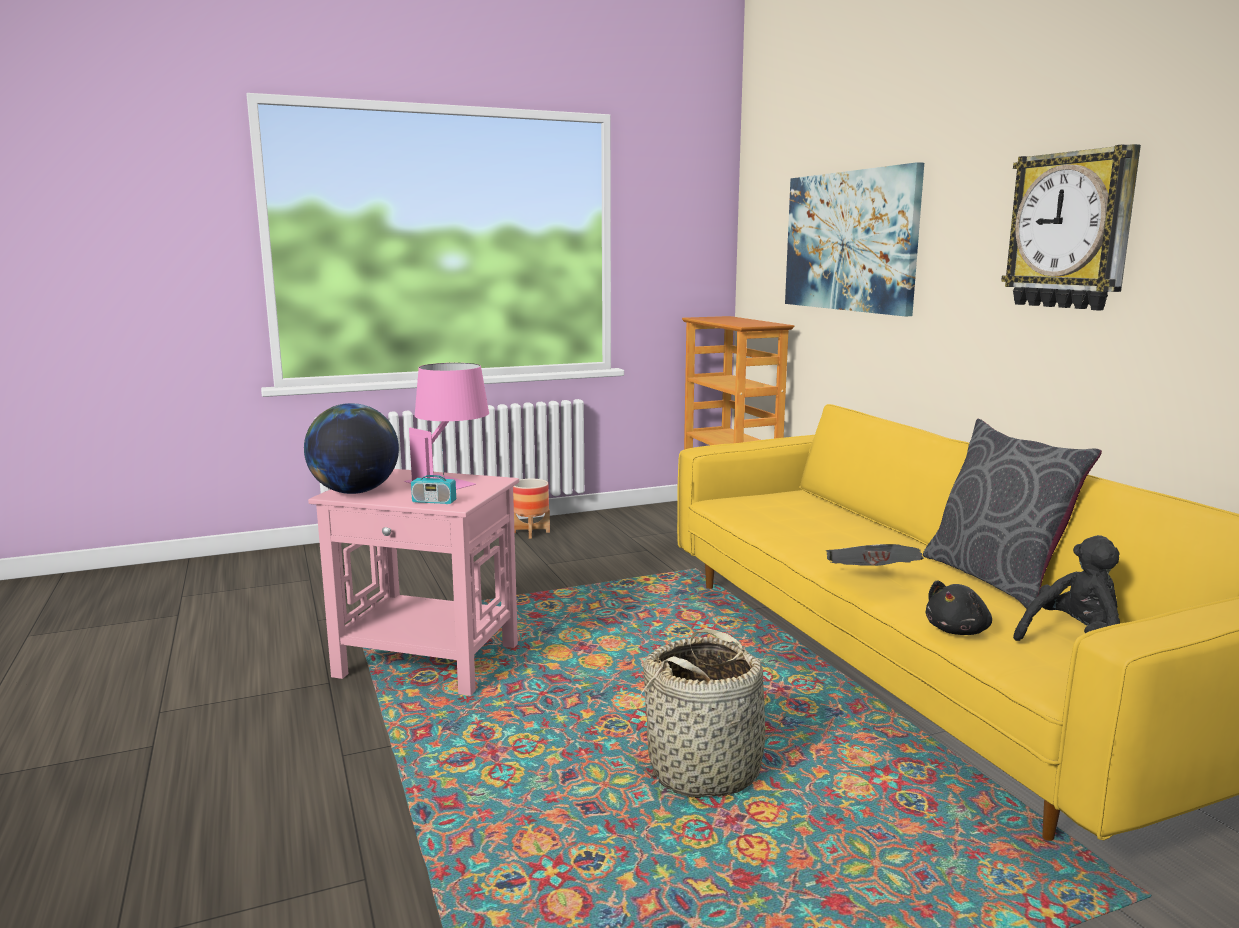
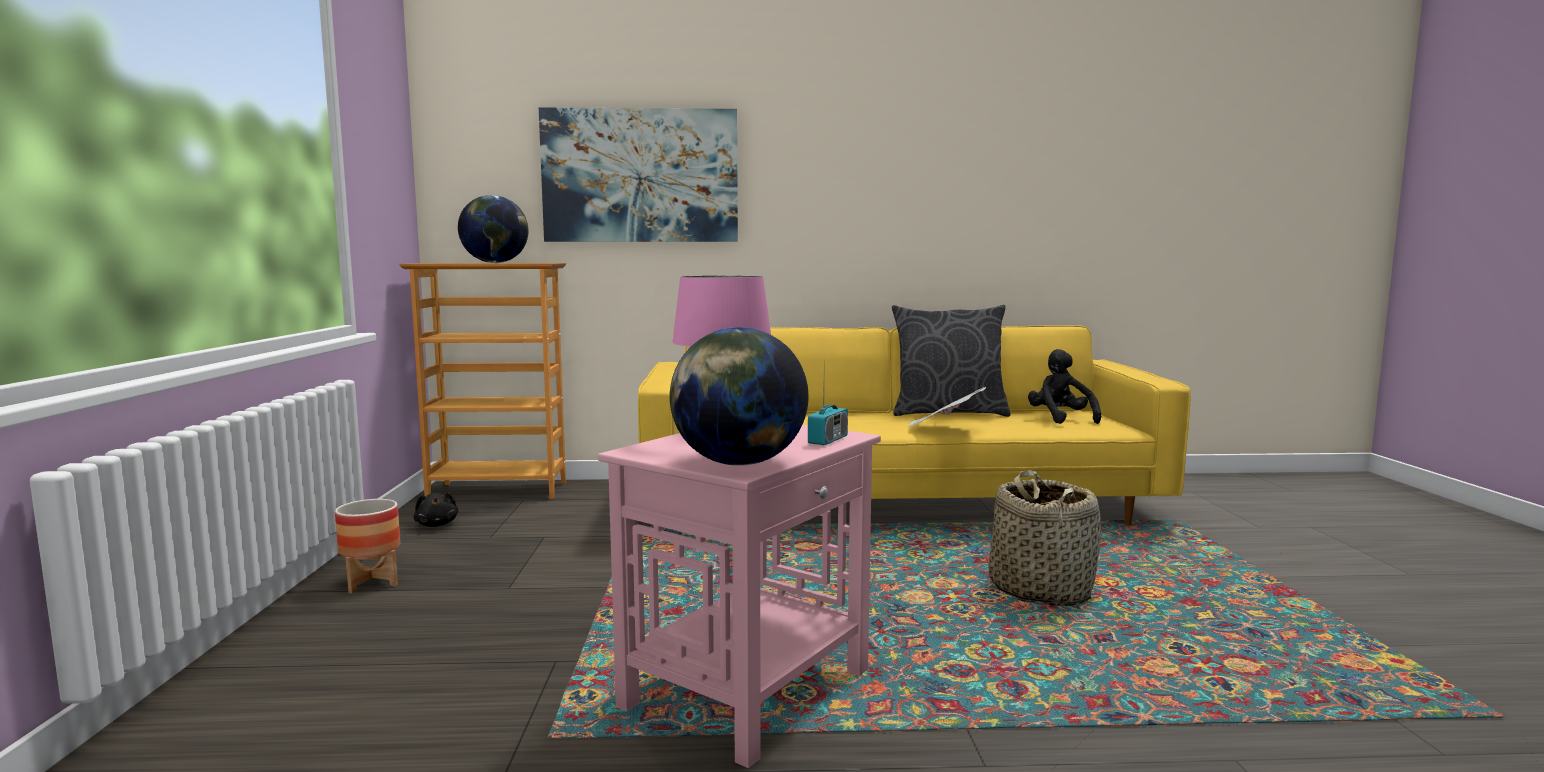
camera: 70 degrees left, 5 degrees down
black plush toy [925,580,992,635] -> black plush toy moved to [414,492,458,527]
wall clock [1001,144,1141,311] -> none
none -> globe [458,195,528,263]

